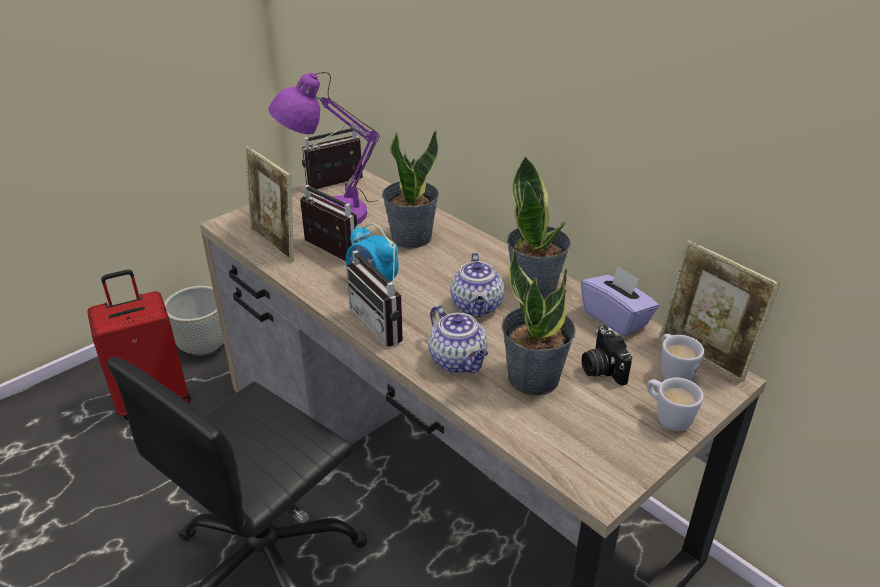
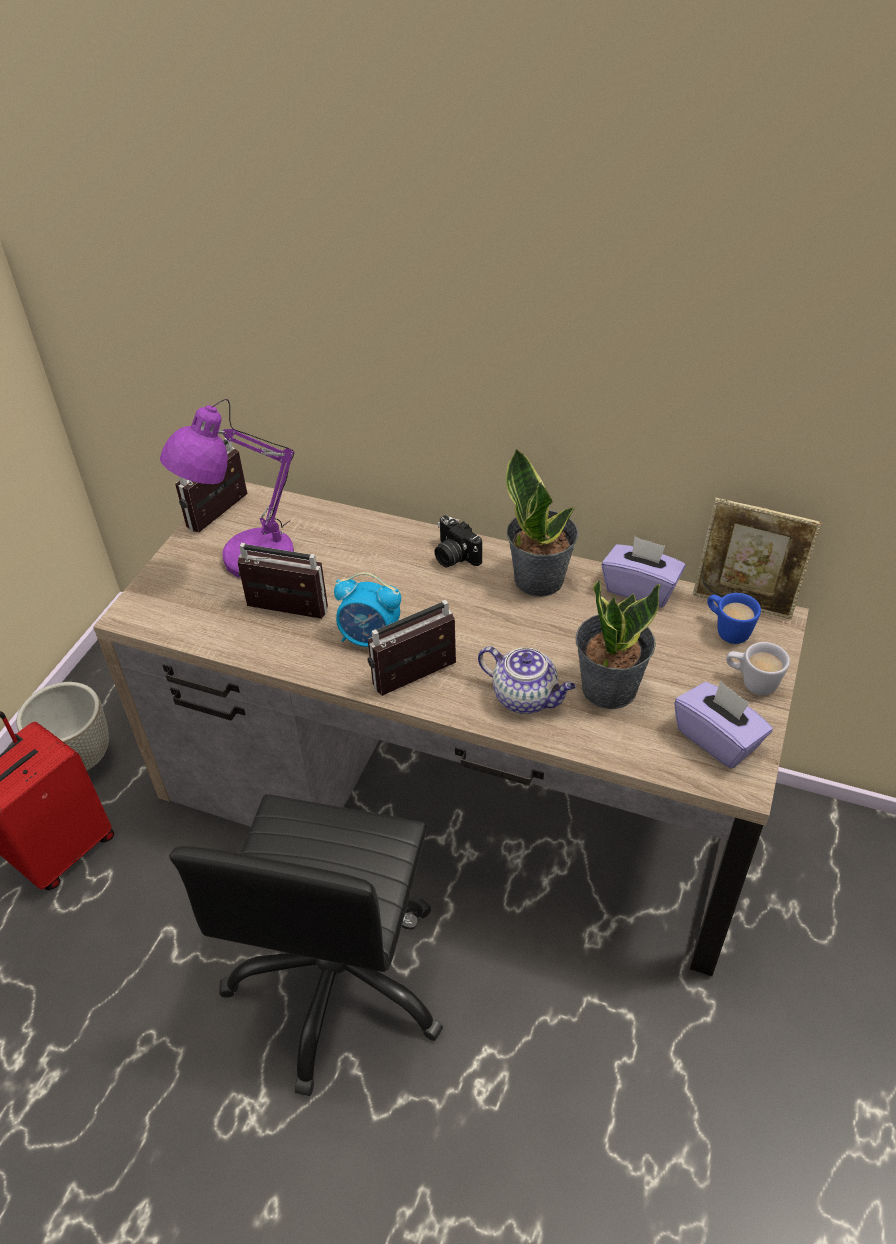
camera: 25 degrees left, 10 degrees up
picture frame [246,146,294,262] -> none
radio [347,237,403,347] -> radio turned 120 degrees clockwise [367,600,456,696]
potted plant [382,130,439,249] -> none
teapot [450,253,504,317] -> none
camera [582,325,632,385] -> camera moved to [434,515,482,567]
white mug [661,334,704,381] -> blue mug [707,593,761,644]
none -> purple tissue box [674,681,773,768]

